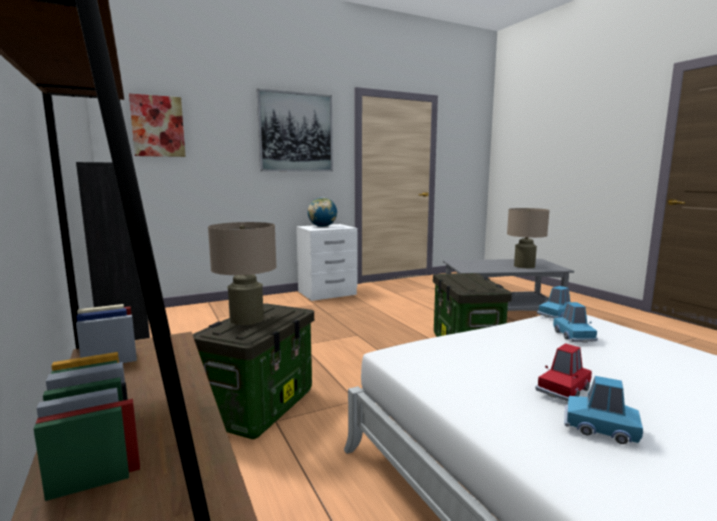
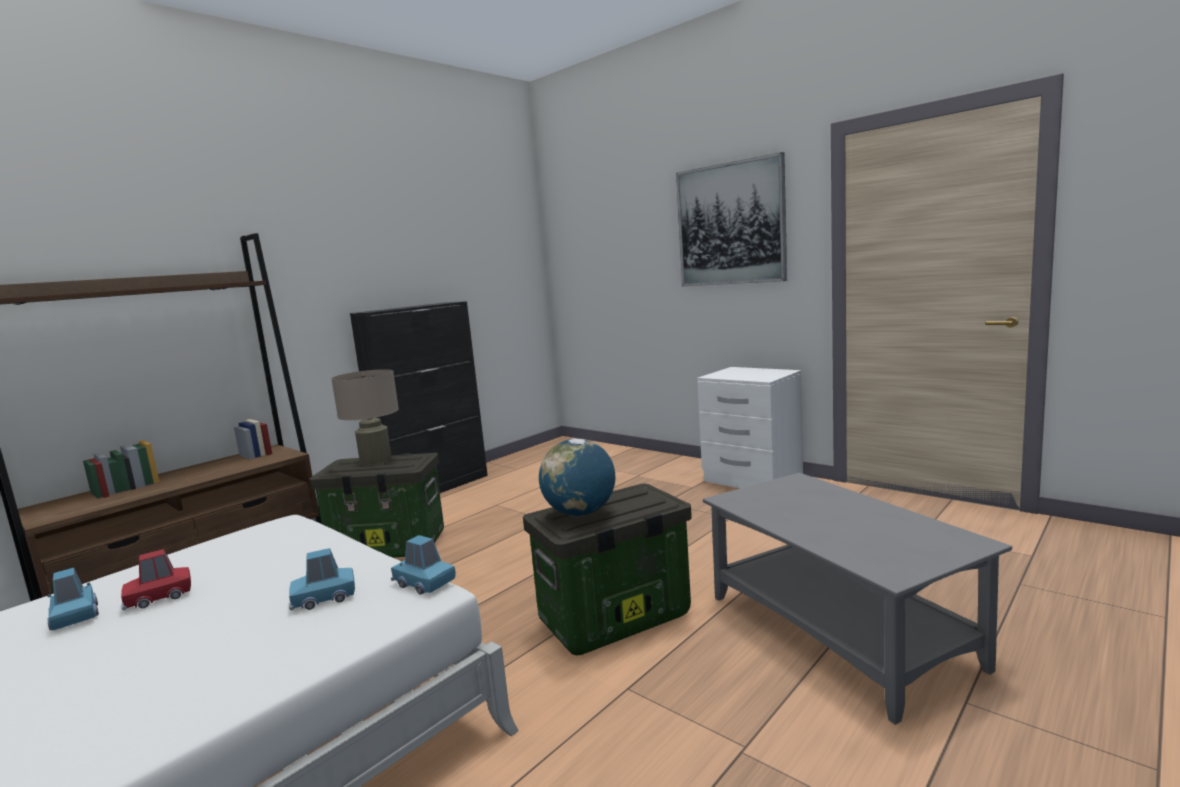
camera: 70 degrees right, 0 degrees up
picture [129,94,186,157] -> none
globe [308,197,337,227] -> globe moved to [539,438,615,516]
beige table lamp [507,208,550,268] -> none
red toy car [536,343,592,401] -> red toy car turned 60 degrees counterclockwise [121,549,191,610]
blue toy car [564,376,643,444] -> blue toy car turned 45 degrees counterclockwise [47,568,99,631]

